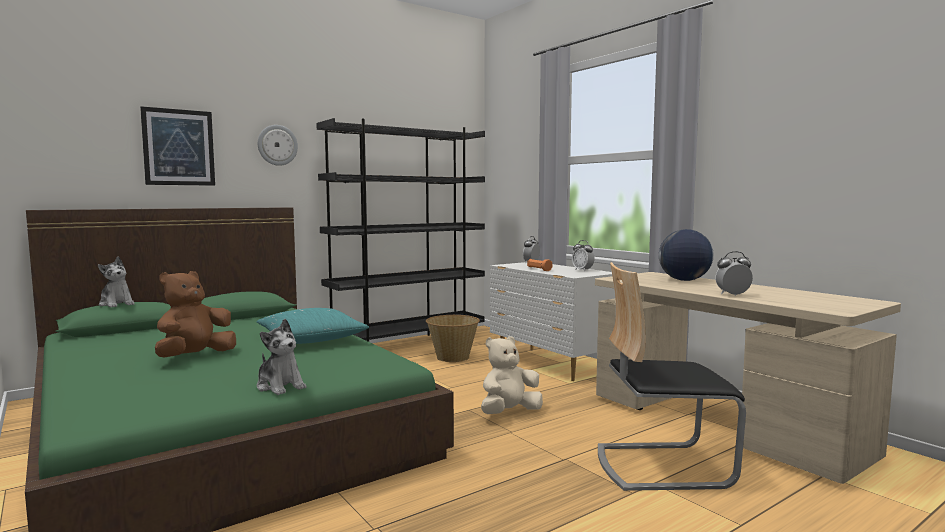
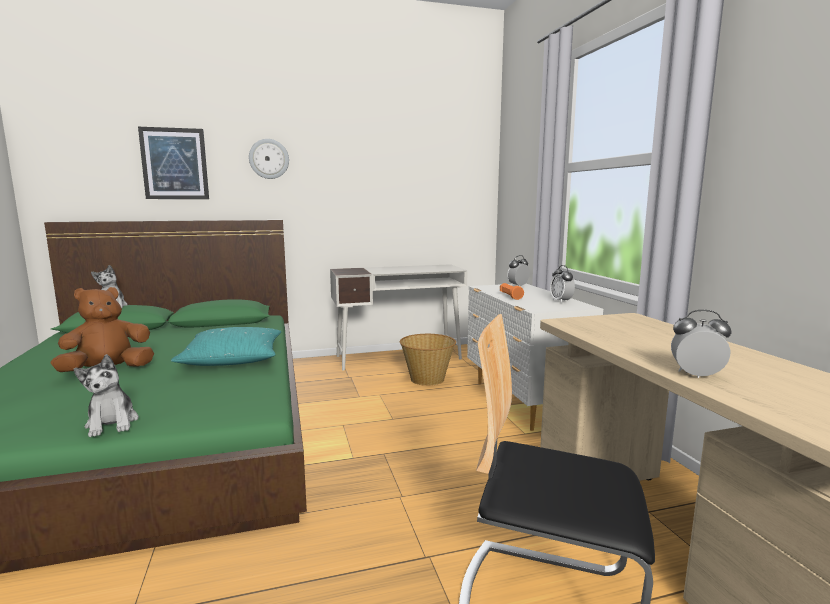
camera: 20 degrees right, 5 degrees up
black bookcase [316,118,485,342] -> white desk [330,264,468,370]
beige plush toy [481,336,543,414] -> none
globe [659,229,714,281] -> none

